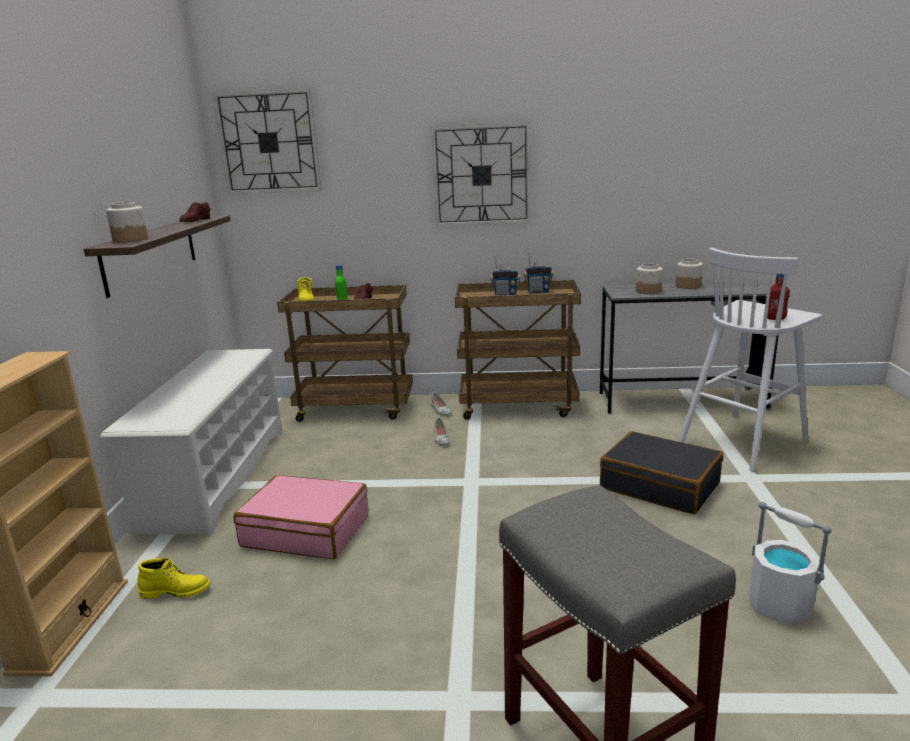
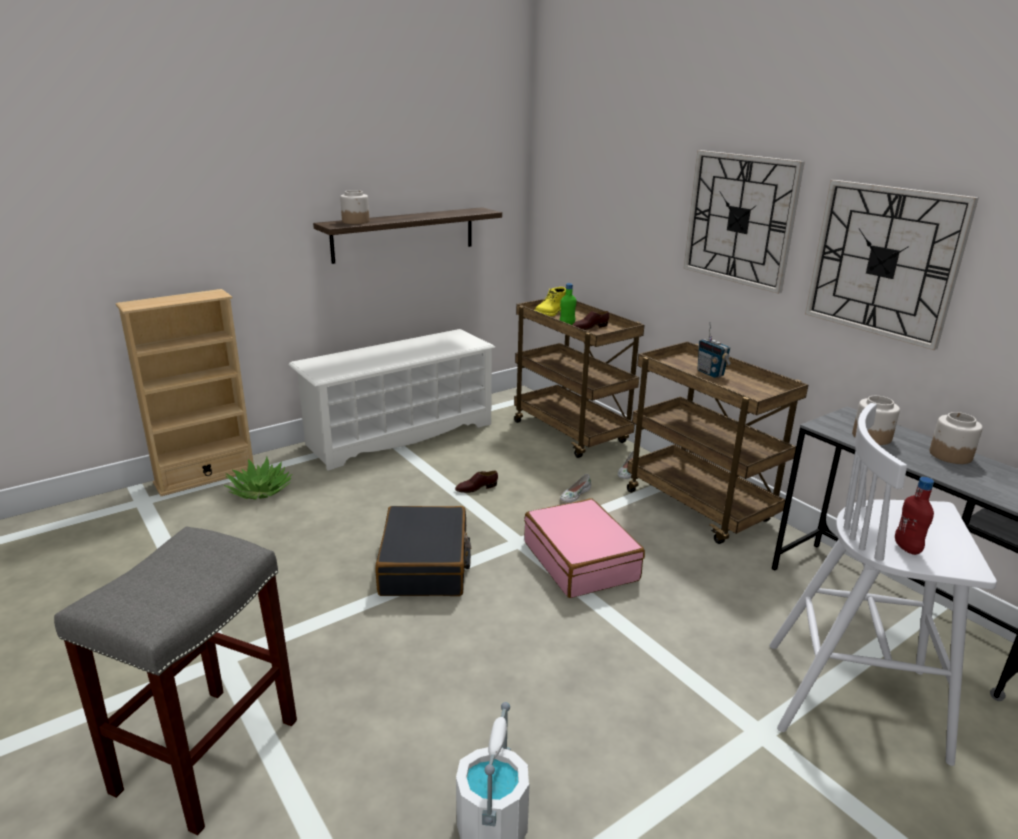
camera: 50 degrees right, 5 degrees up
yellow boot [137,557,210,599] -> potted plant [224,456,292,500]
brown shoe [180,202,210,222] -> brown shoe moved to [455,471,498,493]
wall clock [213,88,322,194] -> wall clock moved to [805,180,979,350]
pink suitcase [233,475,369,559] -> pink suitcase moved to [524,498,645,598]
radio [524,253,553,293] -> none
black suitcase [600,431,723,514] -> black suitcase moved to [376,506,471,596]

